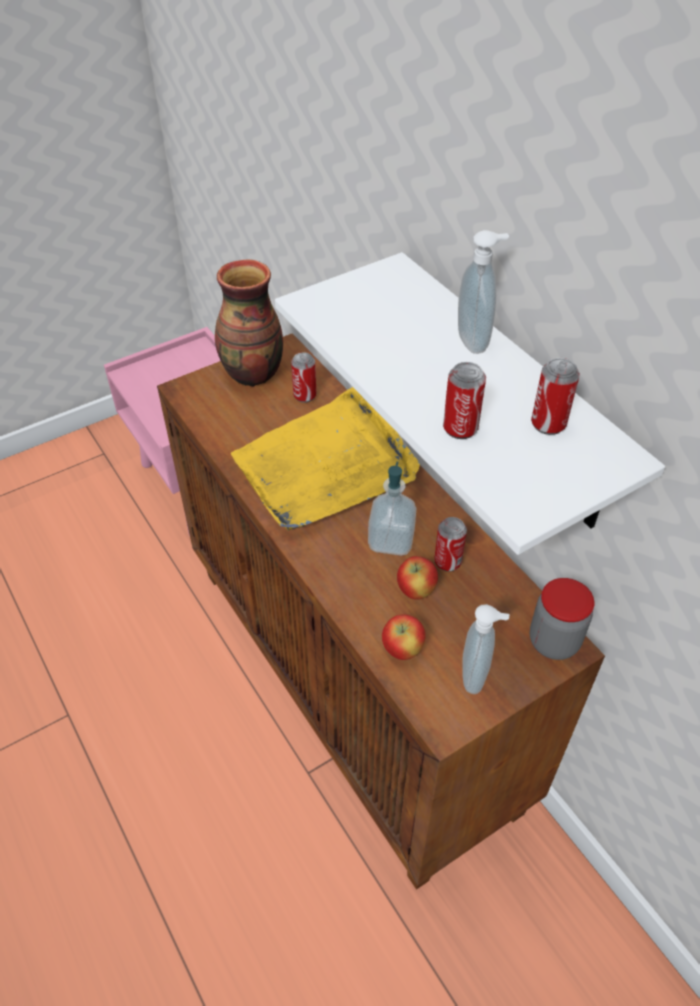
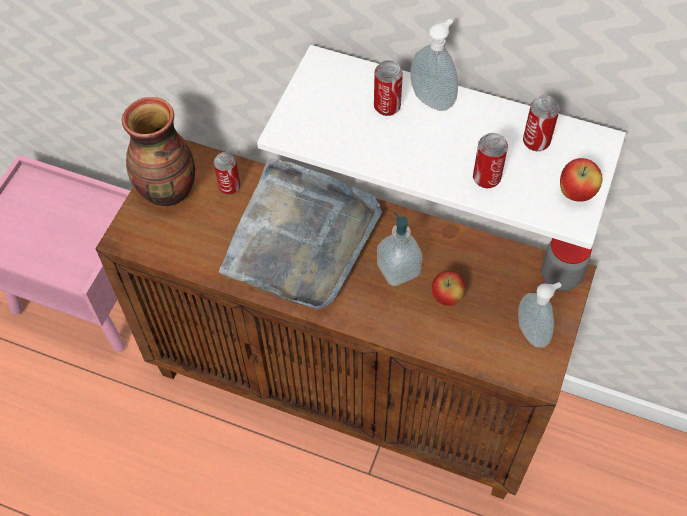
camera: 35 degrees left, 10 degrees up
yellow tray [231,387,420,531] -> grey tray [219,158,382,310]
apple [382,615,426,660] -> apple moved to [560,158,603,202]
can [434,517,467,572] -> can moved to [374,60,403,116]

